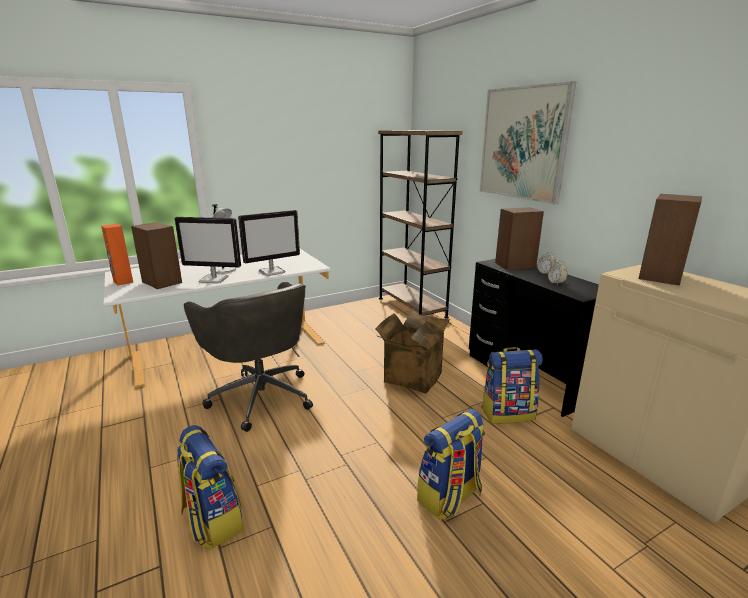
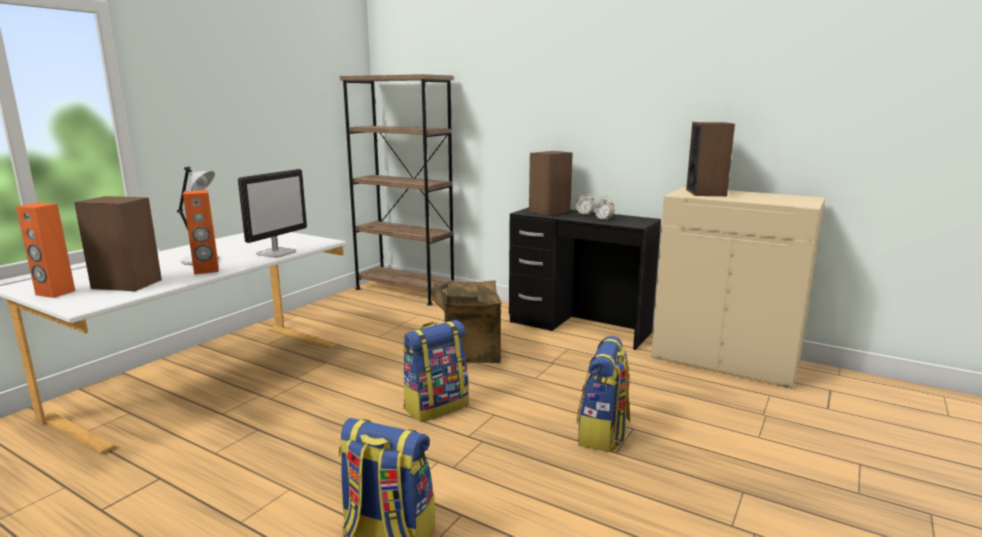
camera: 30 degrees left, 5 degrees down
monitor [174,217,241,283] -> orange speaker [183,190,219,274]
grey office chair [184,282,313,432] -> none
picture [480,81,576,205] -> none
backpack [482,347,543,424] -> backpack moved to [402,320,469,422]

